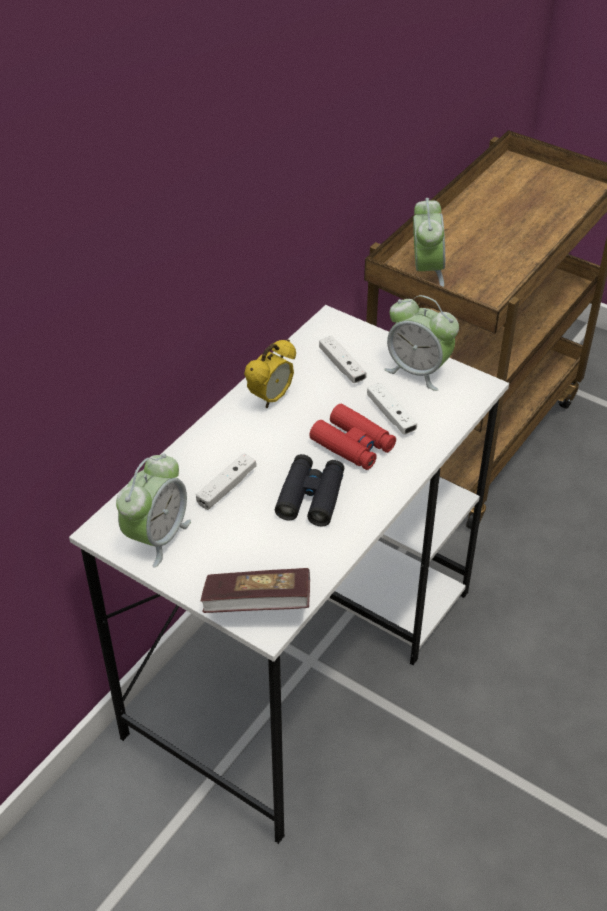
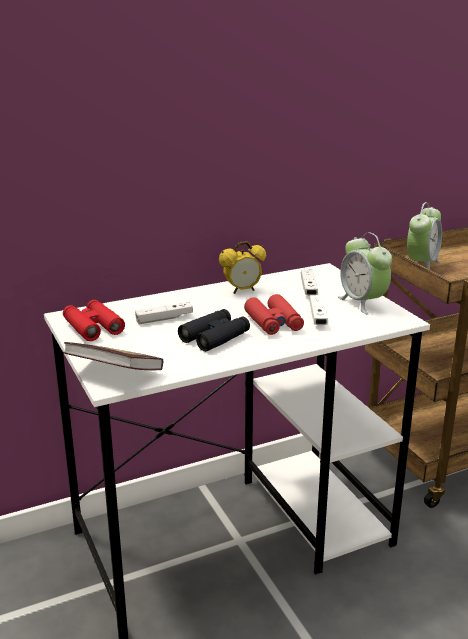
camera: 30 degrees right, 20 degrees down
alarm clock [116,454,191,567] -> red binoculars [63,300,125,341]

